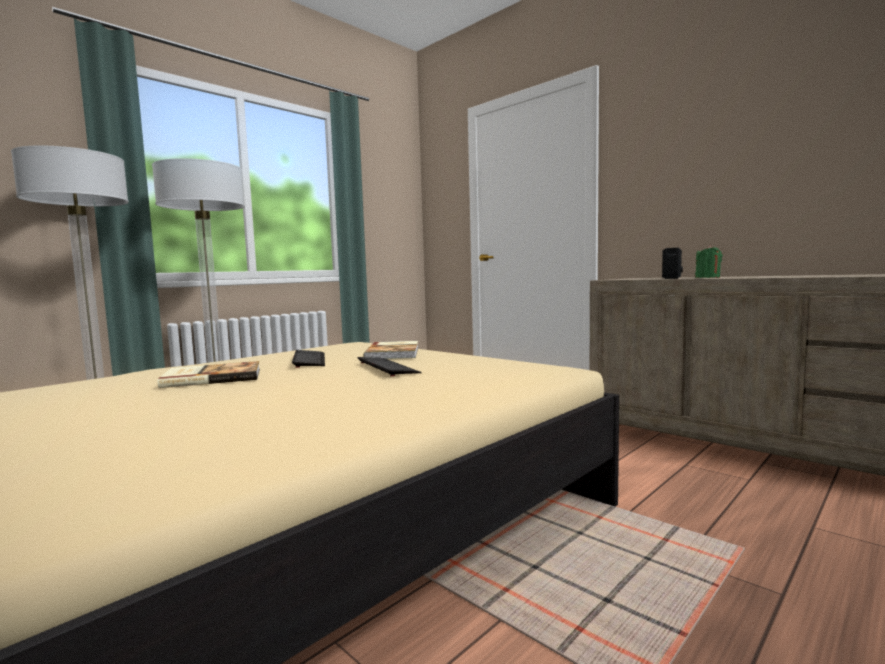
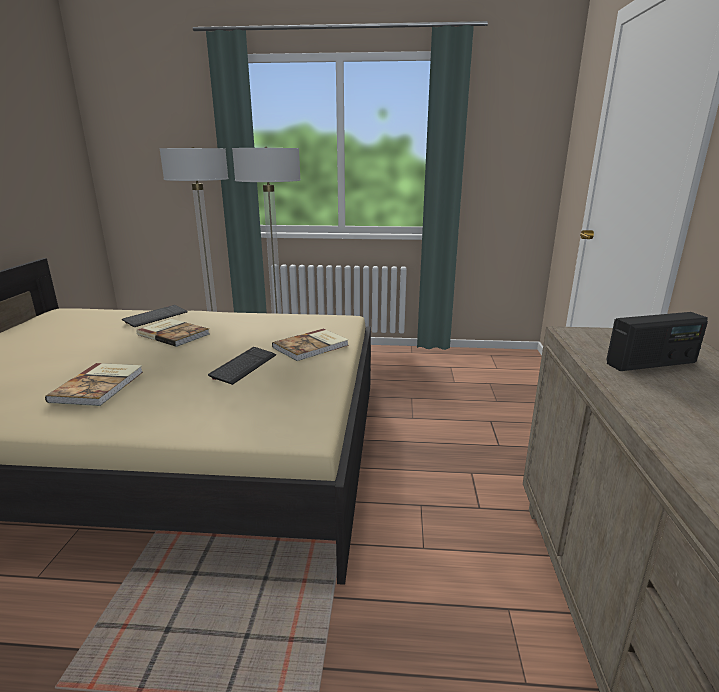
camera: 50 degrees right, 15 degrees up
keyboard [292,350,325,368] -> keyboard moved to [122,305,188,327]
green candle [695,245,722,278] -> none
none -> book [45,363,143,406]

